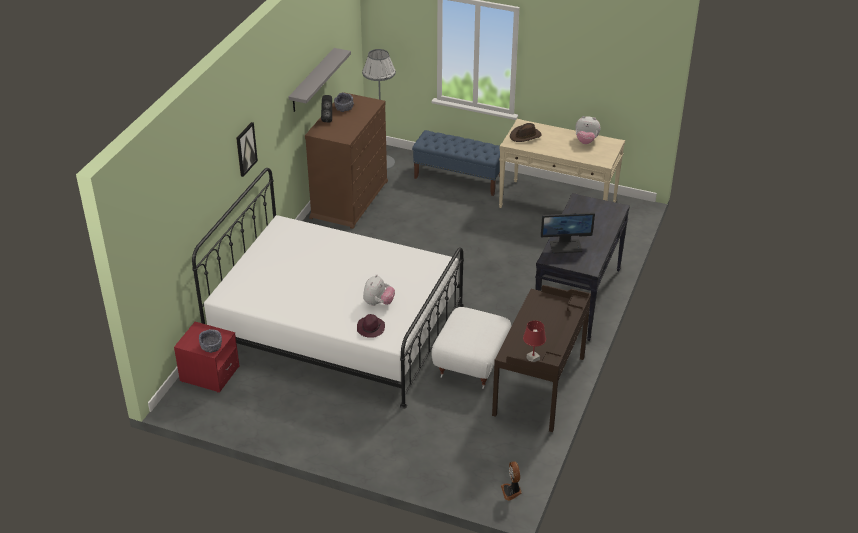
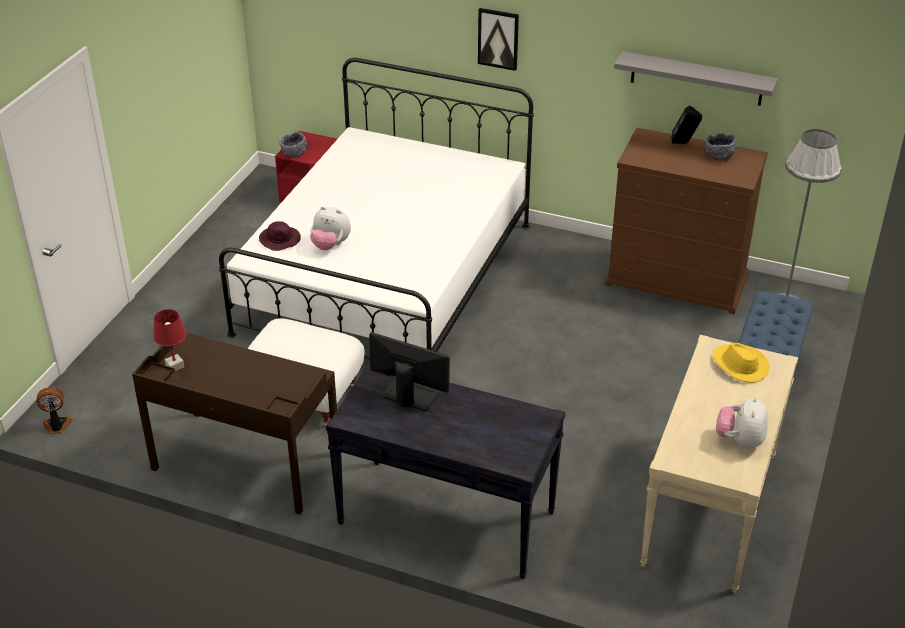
camera: 90 degrees right, 0 degrees up
brown hat [510,123,542,142] -> yellow hat [713,343,769,383]
monitor [541,212,595,254] -> monitor turned 120 degrees clockwise [369,332,450,411]

